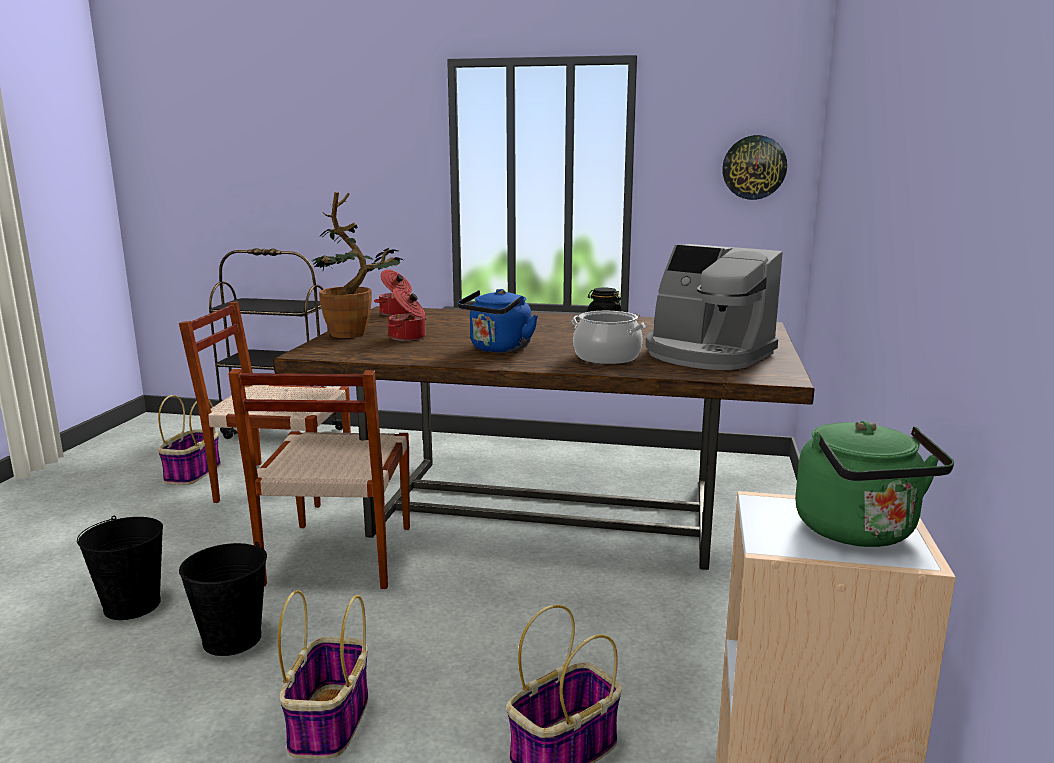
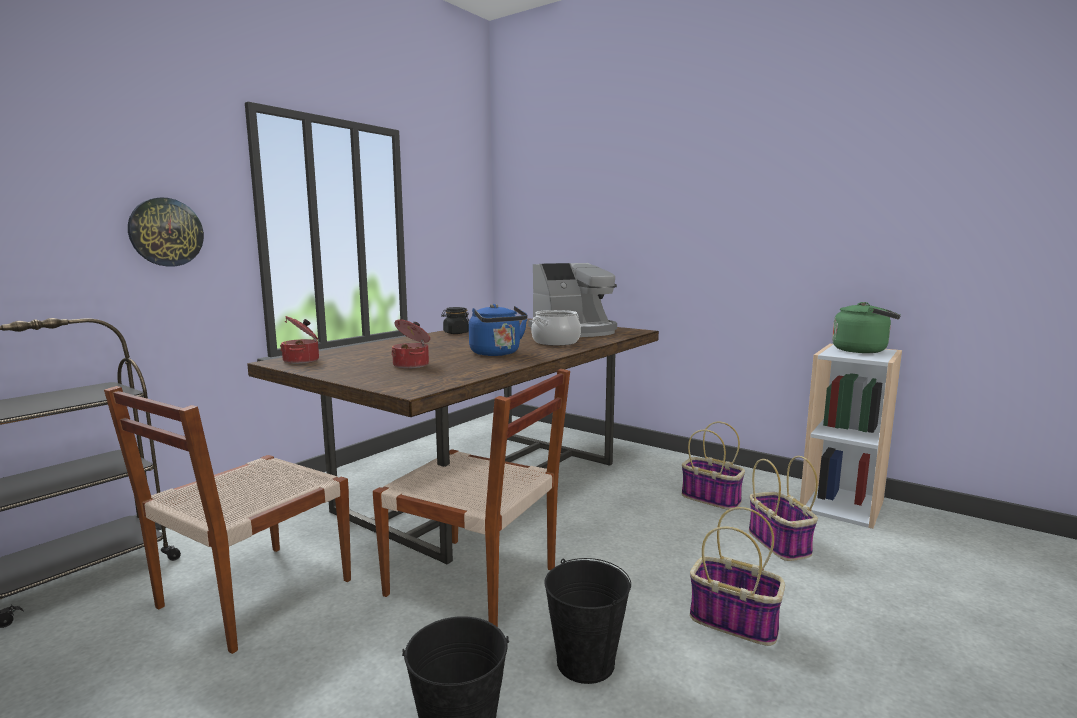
camera: 65 degrees left, 5 degrees down
basket [158,395,221,485] -> basket moved to [682,421,745,510]
potted plant [312,192,404,338] -> none
wall clock [722,135,787,200] -> wall clock moved to [128,197,204,267]

